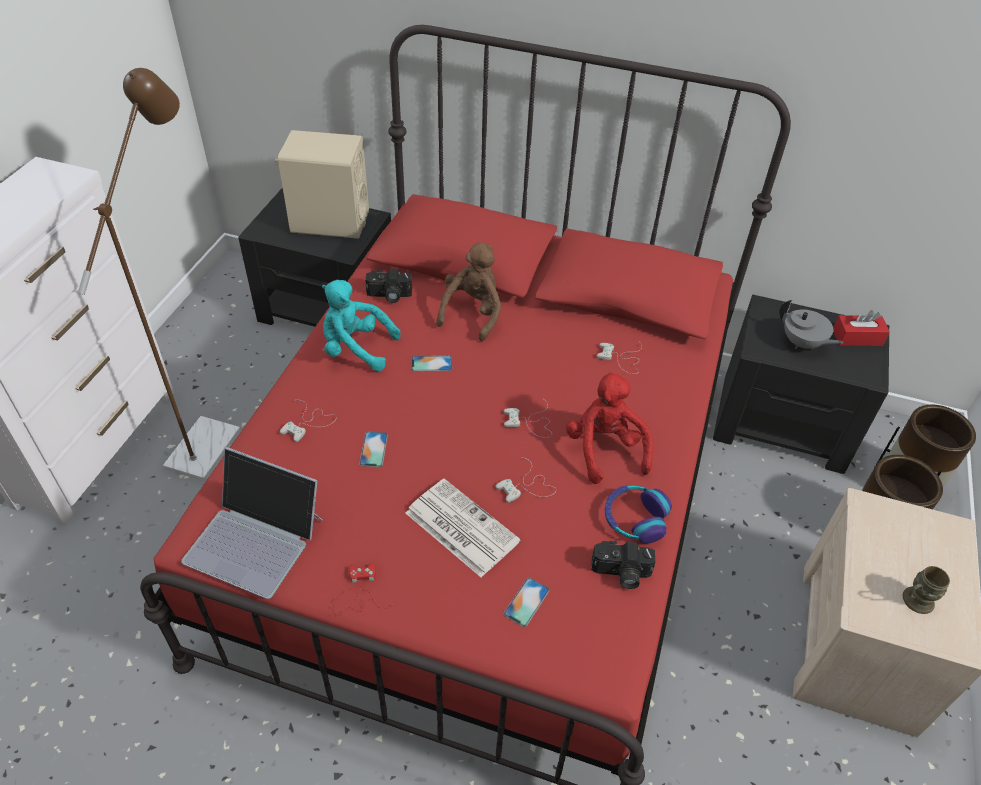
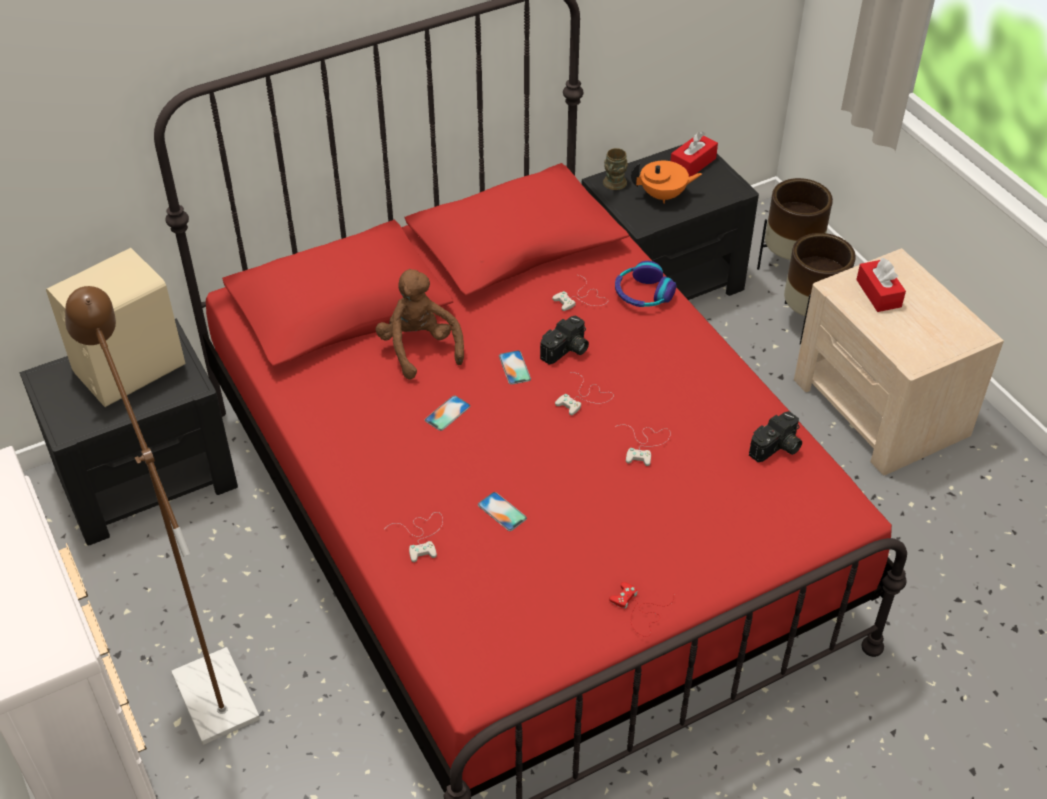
camera: 45 degrees left, 0 degrees up
laptop [181,447,323,599] -> none
turquoise plush toy [322,280,401,371] -> none
camera [365,269,412,303] -> camera moved to [540,315,589,365]
newspaper [406,479,520,577] -> none
phone [503,578,550,627] -> phone moved to [499,351,531,385]
red plush toy [566,372,653,484] -> none
headphones [605,485,672,544] -> headphones moved to [615,261,676,307]
grey teapot [779,300,843,349] -> orange teapot [631,161,702,204]
brown mug [903,566,950,614] -> brown mug moved to [603,148,628,190]
none -> red tissue box [856,257,906,312]

